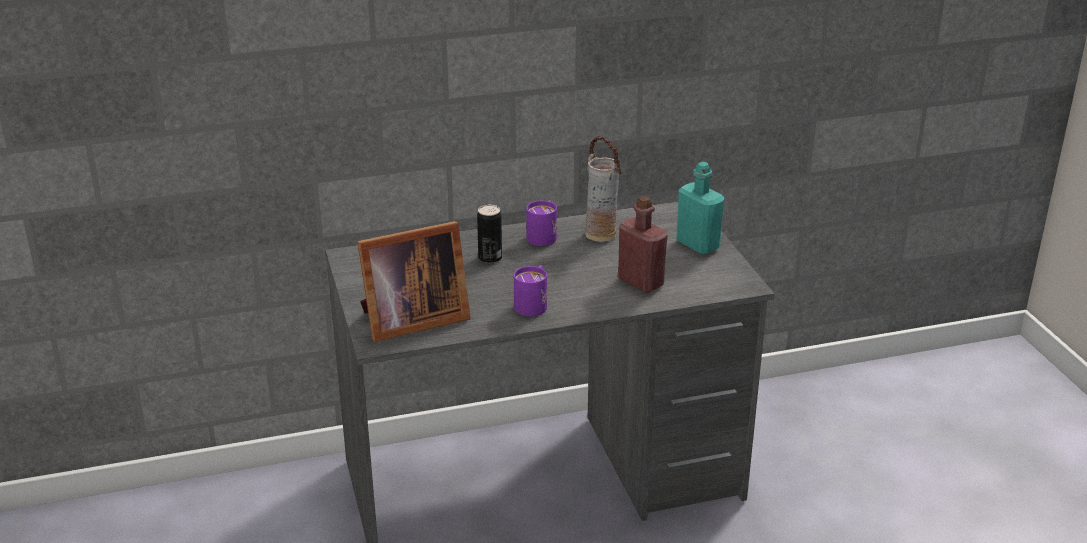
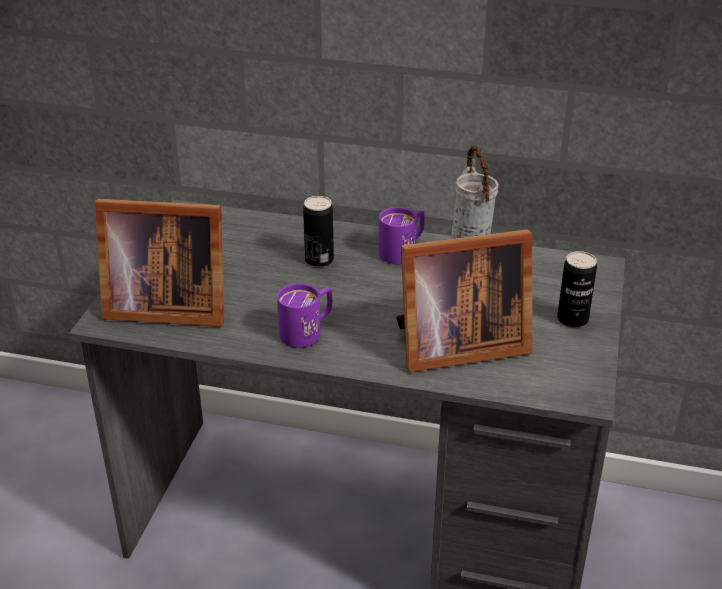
camera: 30 degrees right, 5 degrees up
red bottle [618,196,668,293] -> picture frame [396,229,532,372]
turquoise bottle [676,162,724,255] -> can [557,251,597,327]

